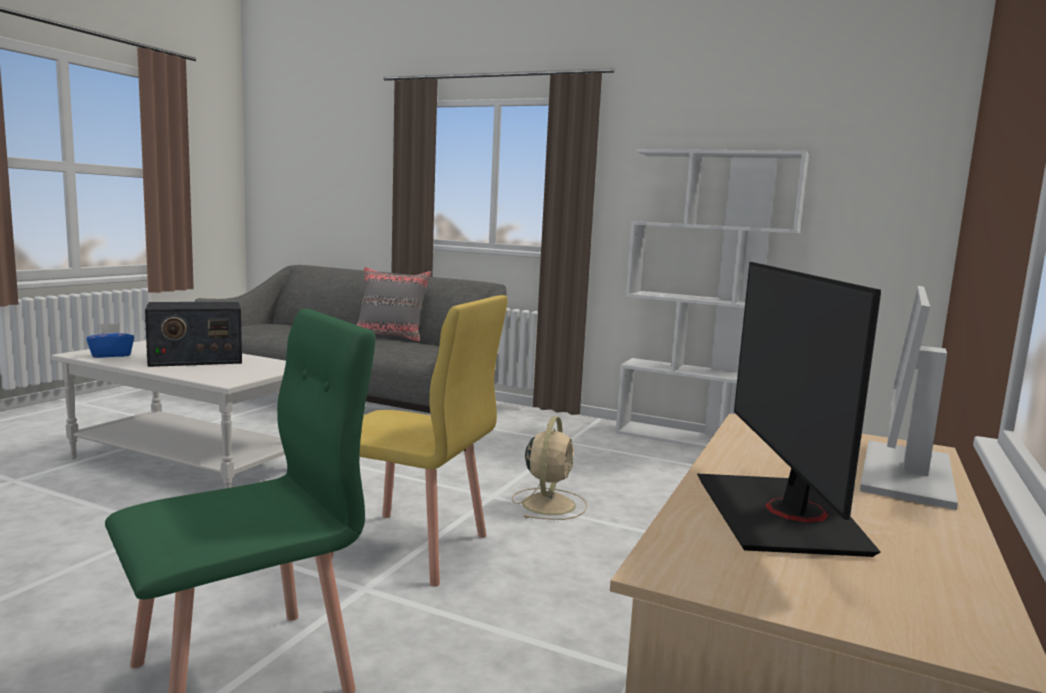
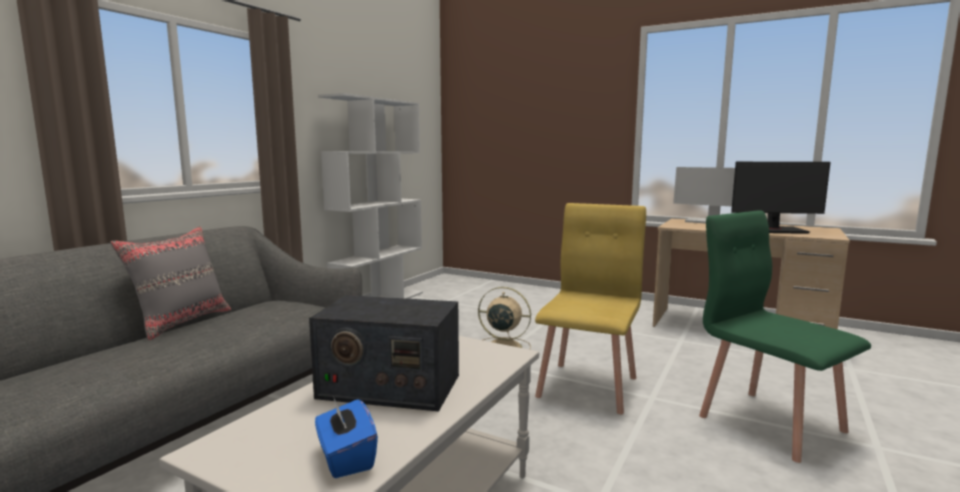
camera: 85 degrees left, 0 degrees up
radio [145,302,242,367] -> radio turned 120 degrees clockwise [309,295,459,411]

